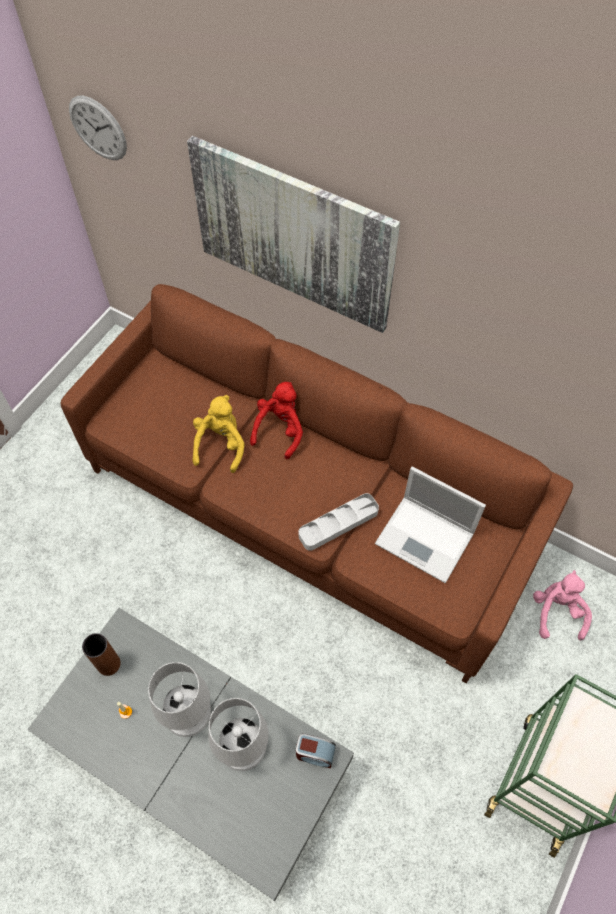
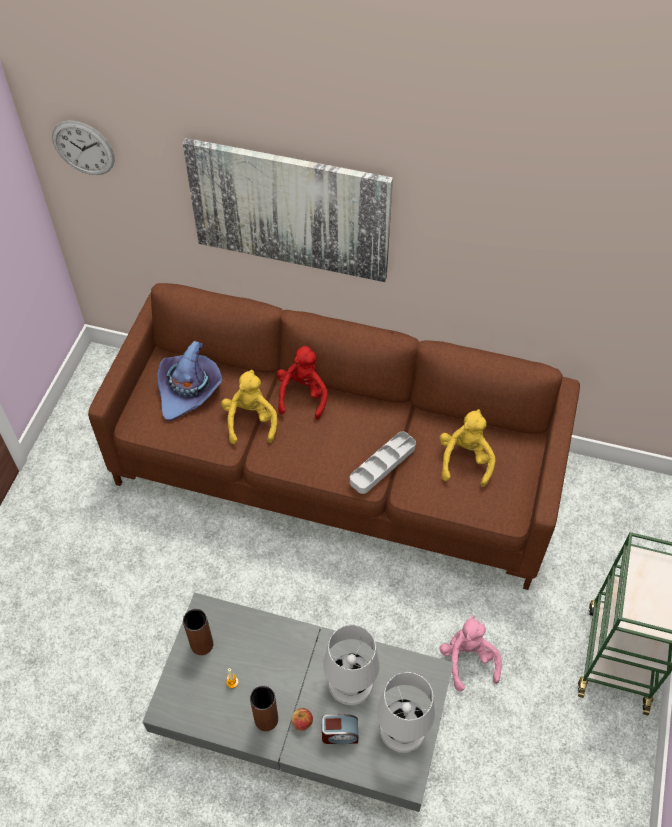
camera: 15 degrees left, 5 degrees down
white table lamp [148,662,211,737] -> white table lamp moved to [377,672,435,753]
alarm clock [296,733,336,768] -> alarm clock moved to [322,714,358,744]
laptop [375,466,486,583] -> yellow plush toy [440,409,495,487]
pink plush toy [533,570,592,640] -> pink plush toy moved to [440,615,502,692]
none -> purple hat [157,341,222,421]
none -> brown vase [250,686,278,731]
none -> apple [291,708,313,731]

